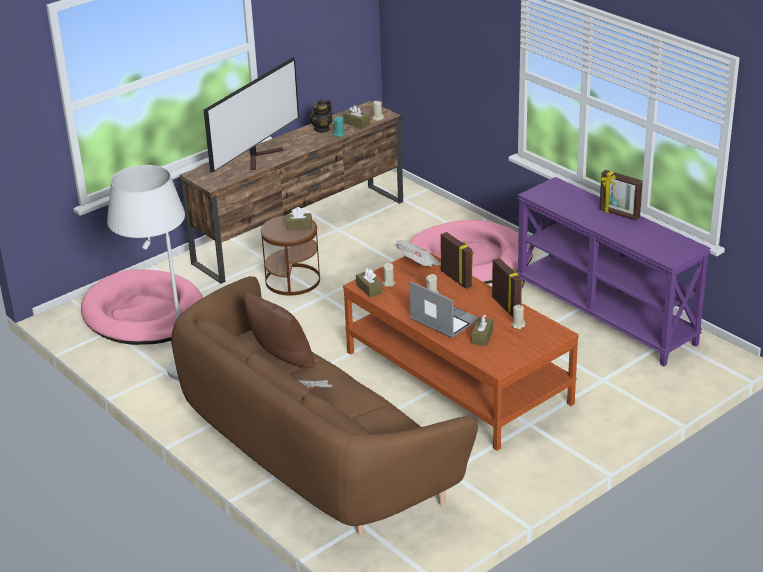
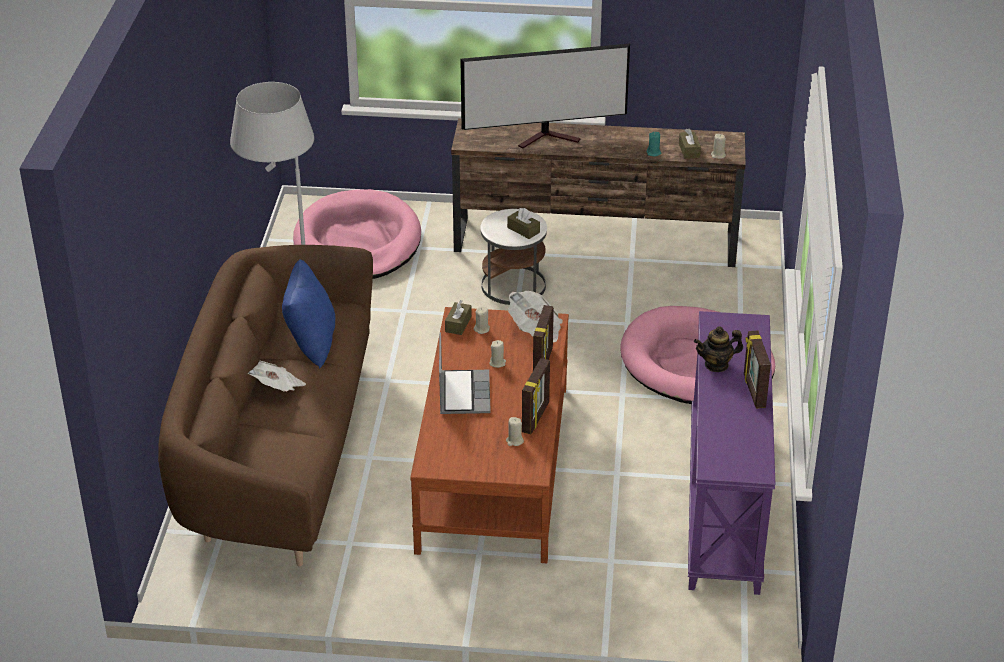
camera: 45 degrees right, 5 degrees up
brown pillow [244,293,314,369] -> blue pillow [282,259,335,368]
brown side table [261,215,320,295] -> white side table [480,209,547,305]
teapot [310,99,332,133] -> teapot moved to [694,326,743,372]
brown tissue box [471,315,493,346] -> none

